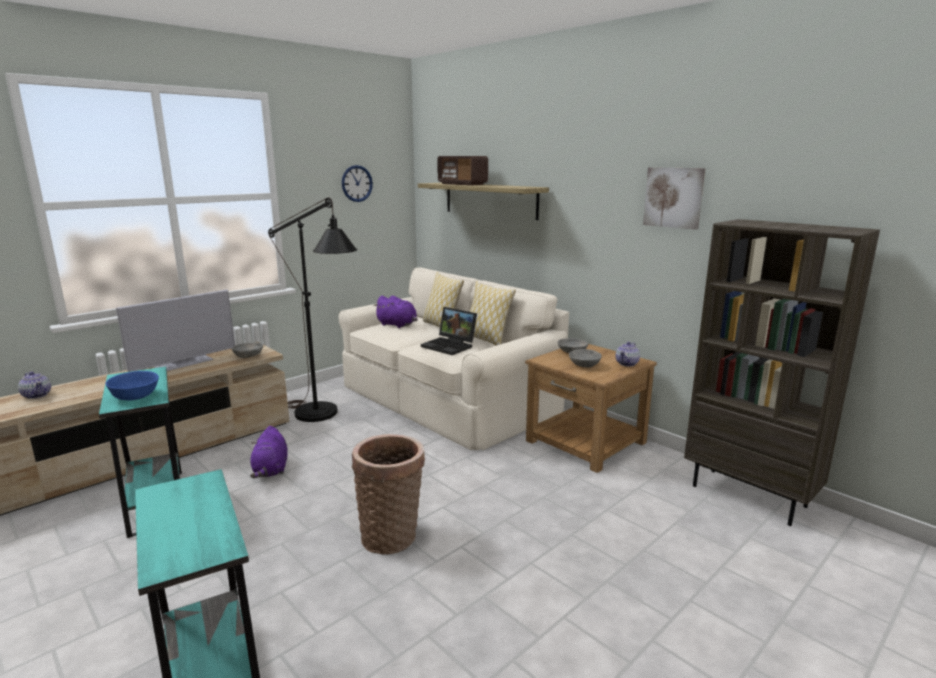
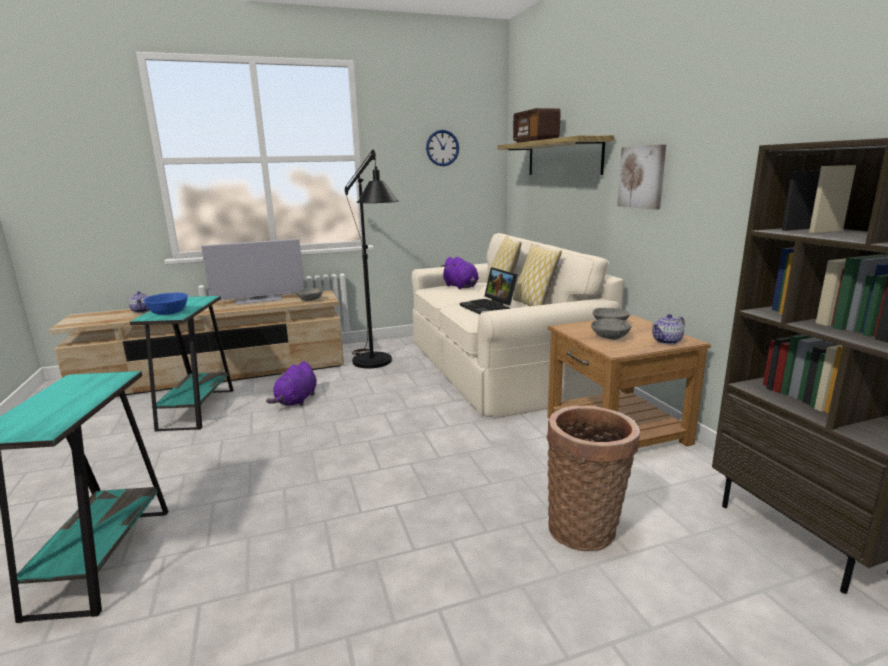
camera: 25 degrees right, 0 degrees up
basket [352,434,425,555] -> basket moved to [546,406,640,551]
picture [643,167,705,230] -> picture moved to [617,144,666,210]

